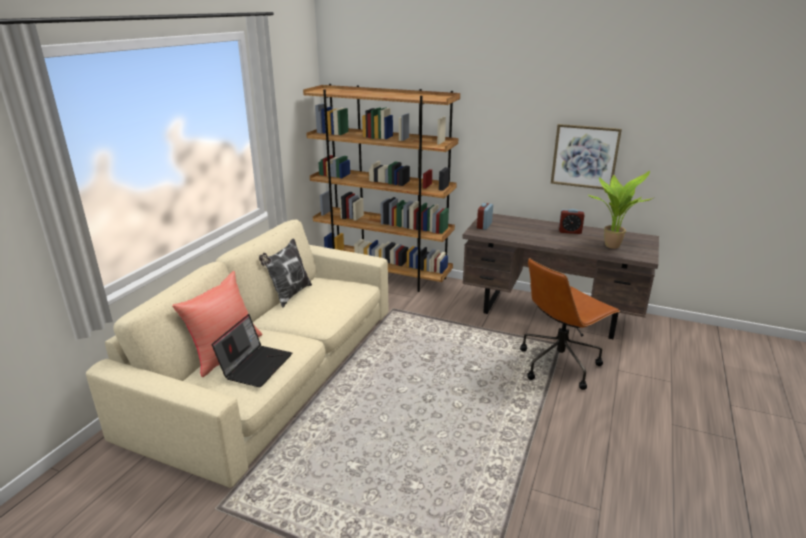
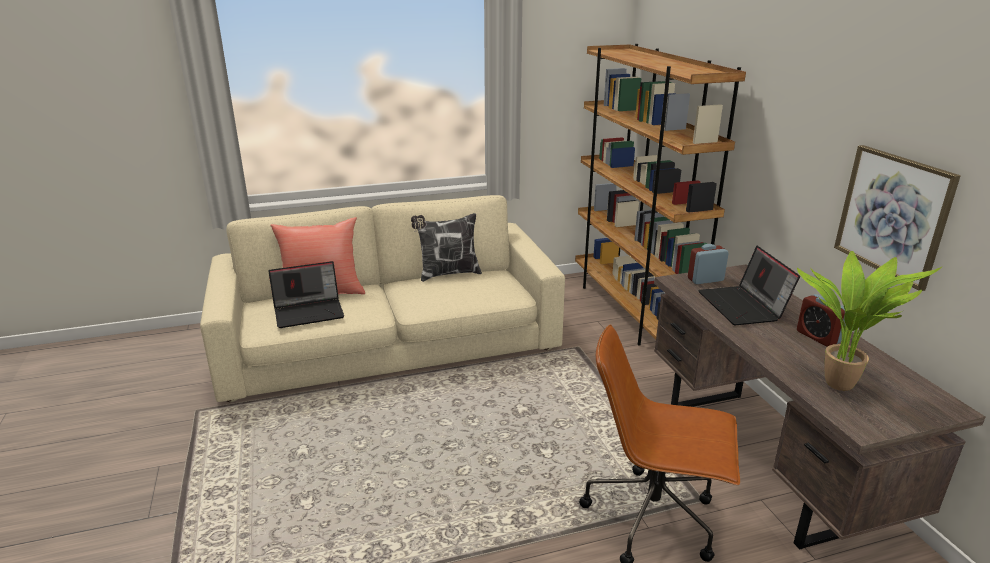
camera: 50 degrees right, 0 degrees up
none -> laptop [698,246,800,325]

